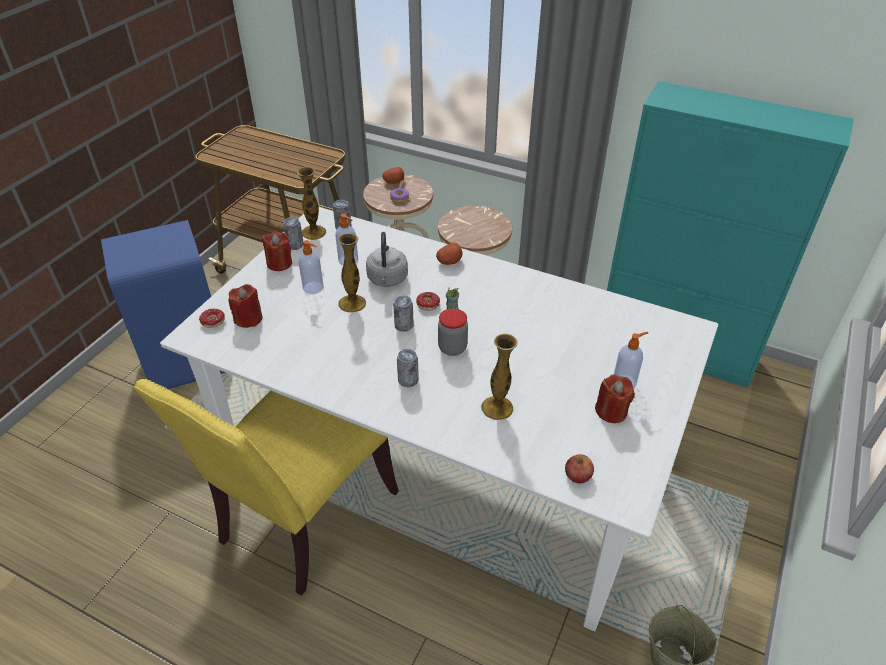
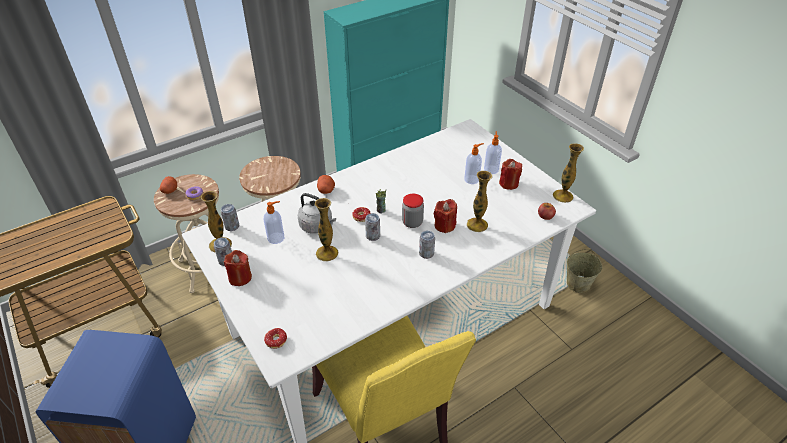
camera: 60 degrees left, 0 degrees up
red candle [228,284,263,328] -> red candle moved to [434,199,457,233]
soap dispenser [299,240,324,294] -> soap dispenser moved to [464,143,484,184]
none -> vase [553,143,584,203]

